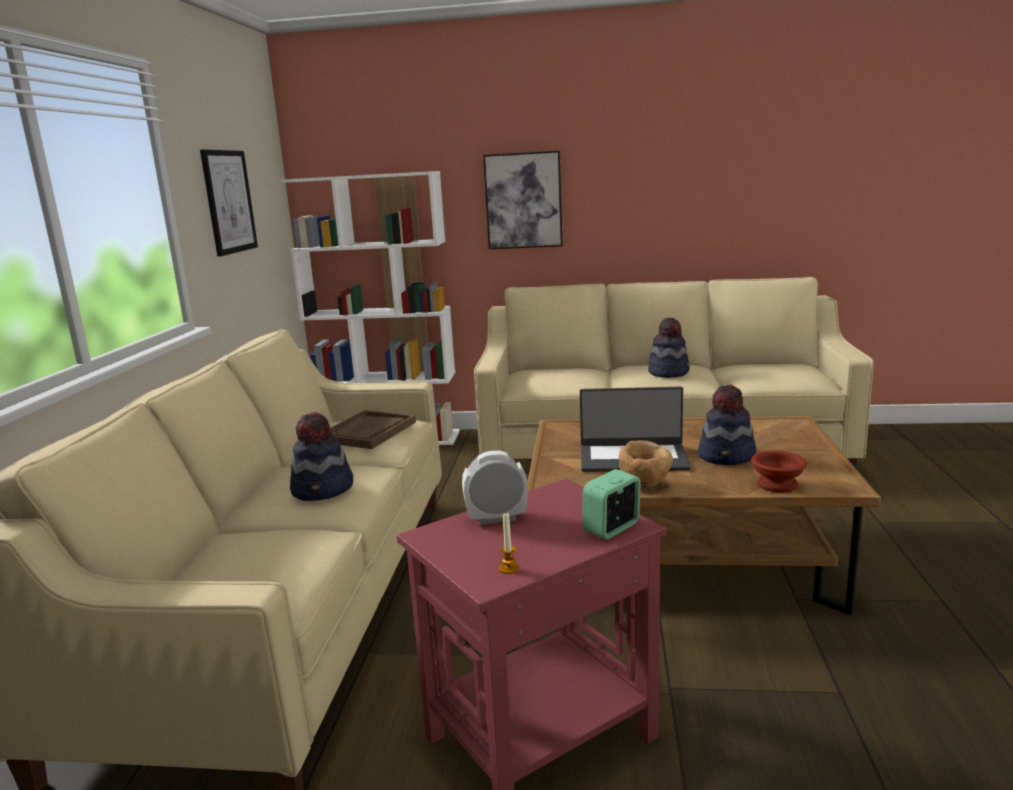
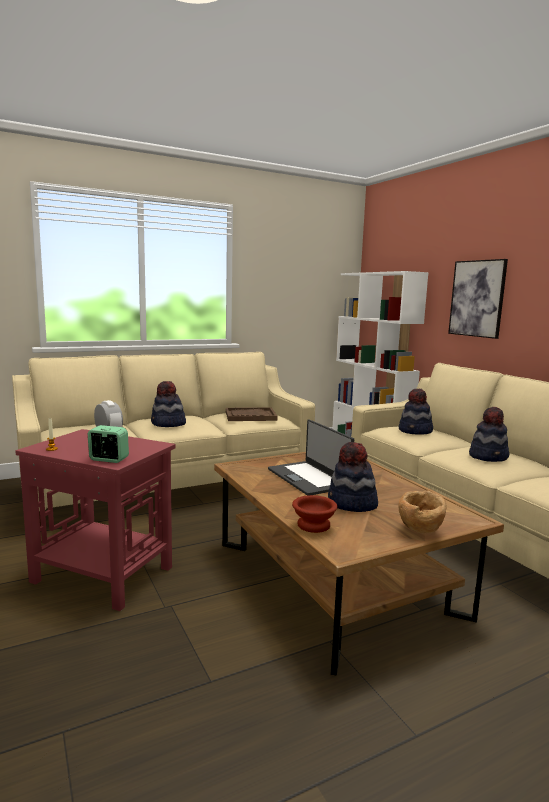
camera: 55 degrees right, 5 degrees down
picture [200,149,258,257] -> none
brown bowl [619,440,673,488] -> brown bowl moved to [399,490,447,534]
none -> hat [399,389,433,435]

